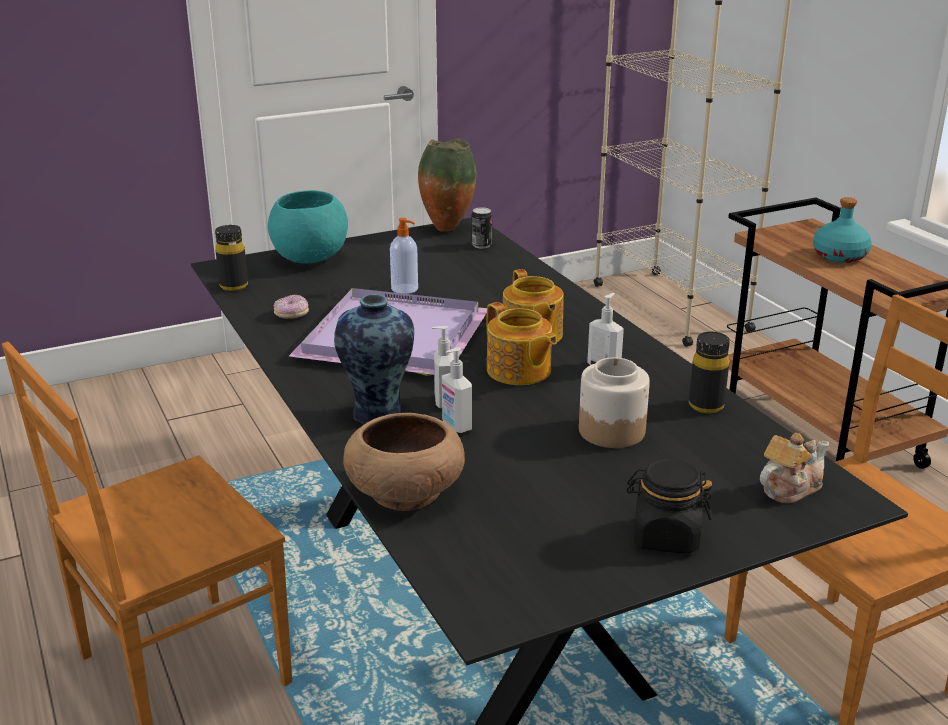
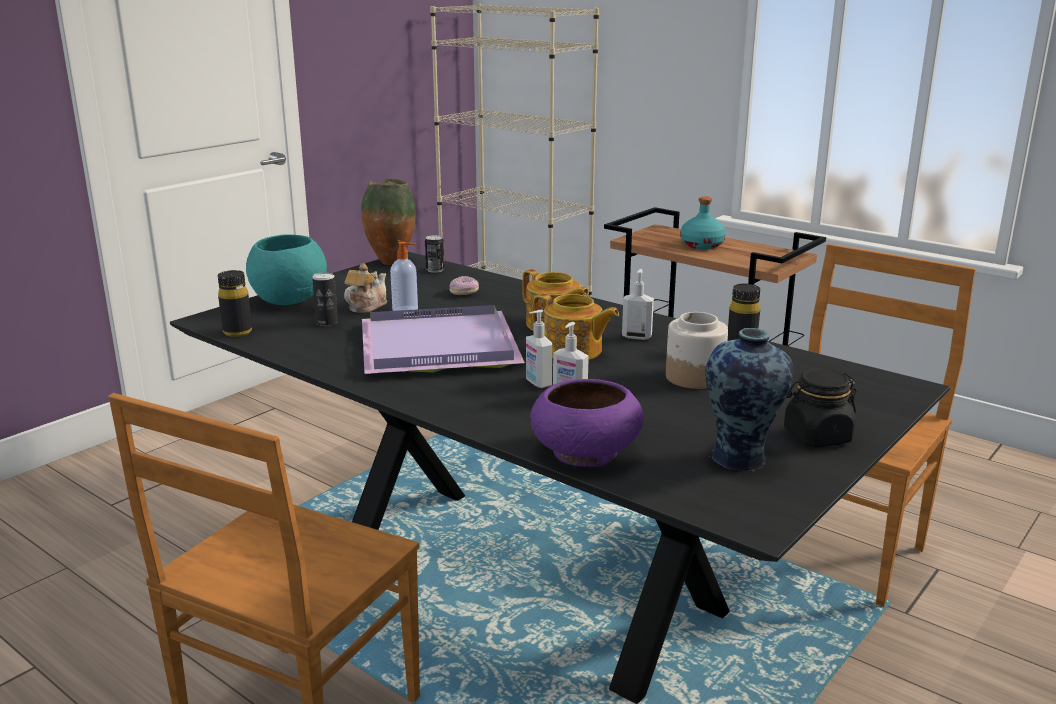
camera: 25 degrees left, 5 degrees down
donut [274,295,309,319] -> donut moved to [450,276,479,295]
vase [334,294,414,424] -> vase moved to [705,328,793,471]
brown bowl [343,413,465,511] -> purple bowl [530,379,643,467]
teapot [760,433,829,503] -> teapot moved to [344,264,387,313]
none -> can [312,272,338,326]

